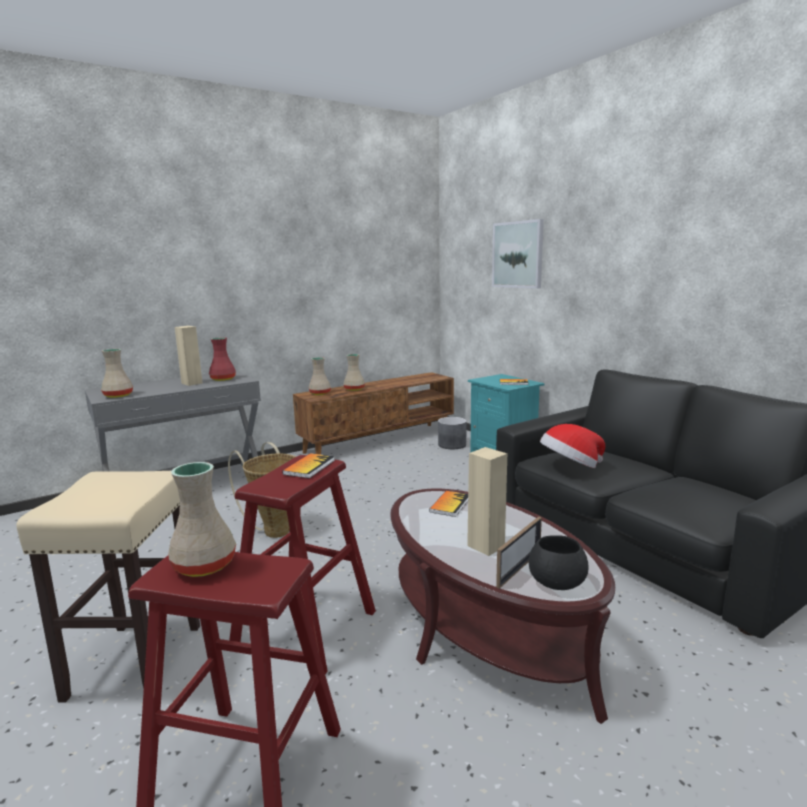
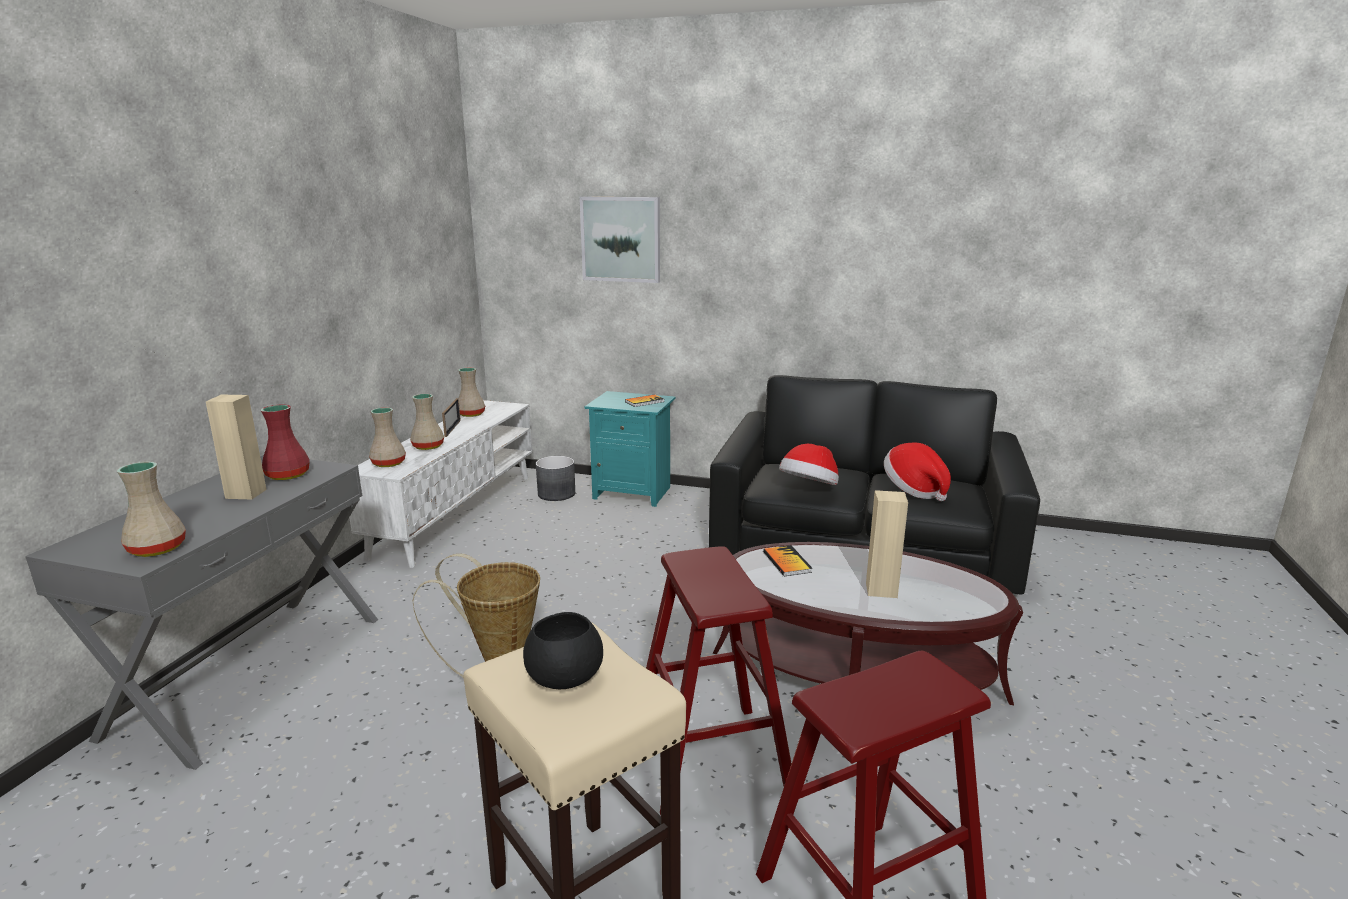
camera: 40 degrees left, 5 degrees up
beige vase [168,462,236,577] -> beige vase moved to [458,368,485,417]
book [282,453,335,478] -> none
brown tv stand [293,372,454,455] -> white tv stand [349,400,532,568]
picture frame [496,516,542,589] -> picture frame moved to [442,398,461,437]
black bowl [529,535,589,590] -> black bowl moved to [523,612,603,689]
none -> hat [884,443,951,501]

